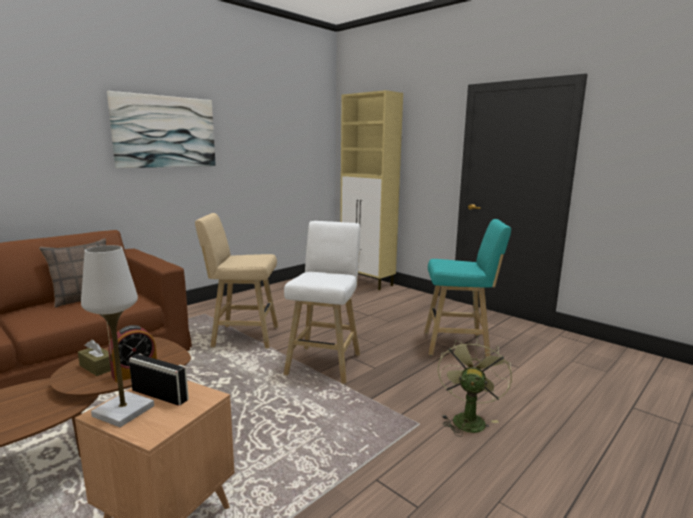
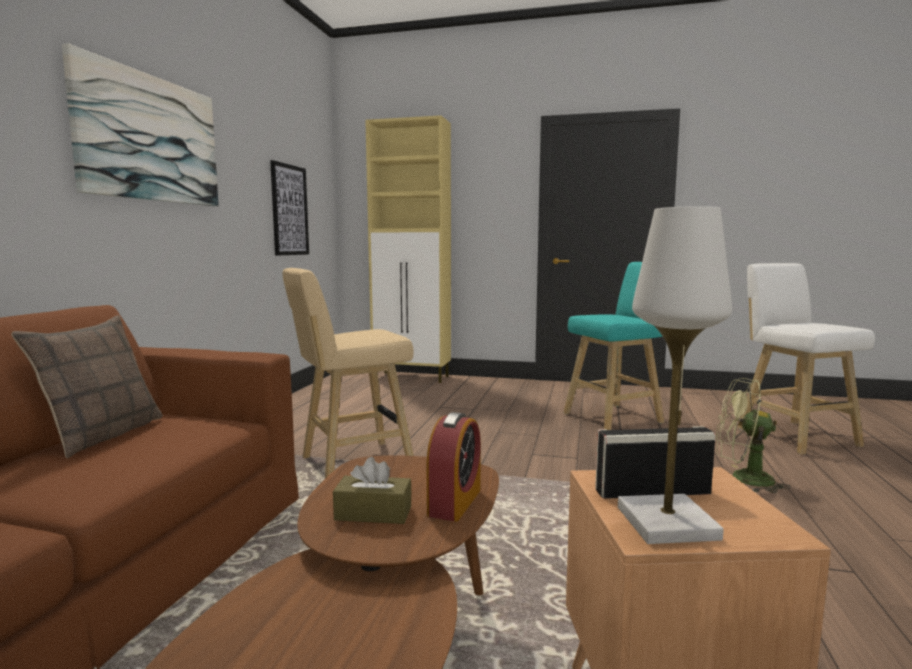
camera: 30 degrees left, 5 degrees down
white stool [283,221,360,384] -> white stool moved to [737,263,875,455]
green fan [438,338,512,437] -> green fan turned 60 degrees counterclockwise [716,378,791,493]
none -> picture [270,160,309,256]

